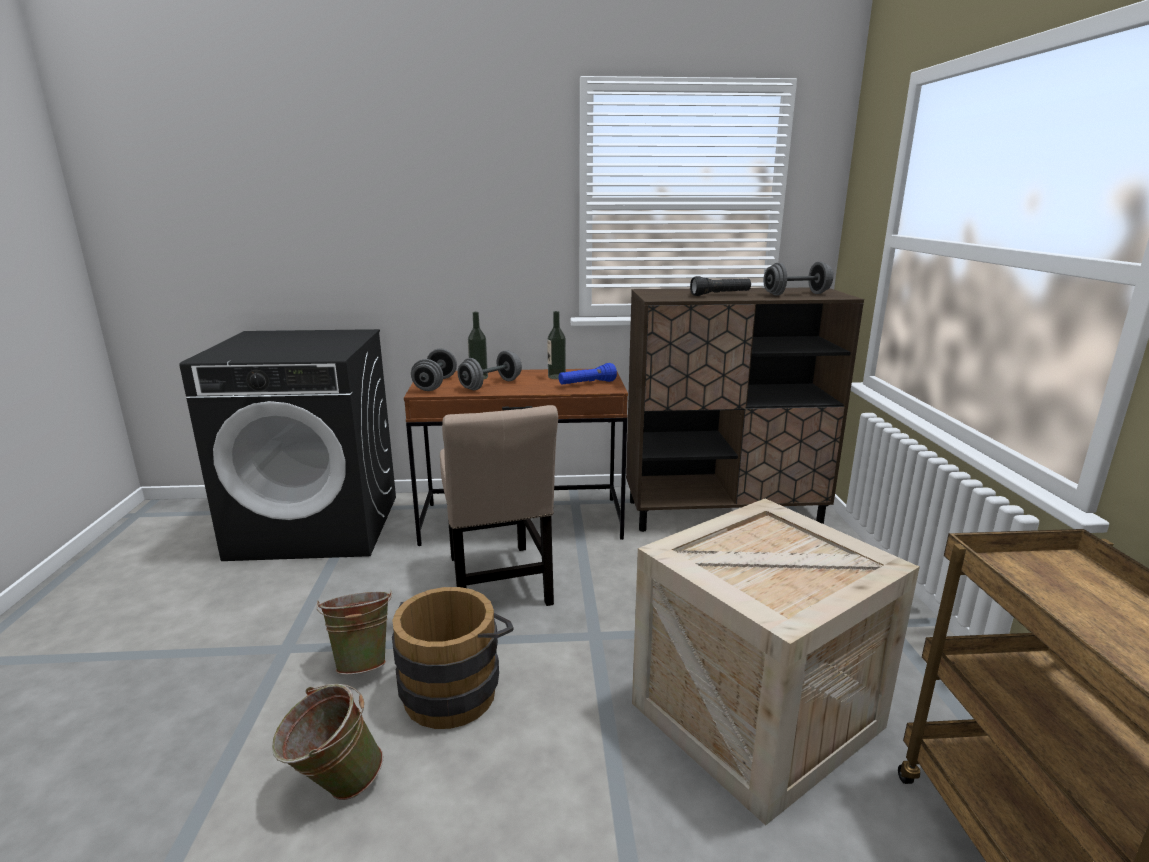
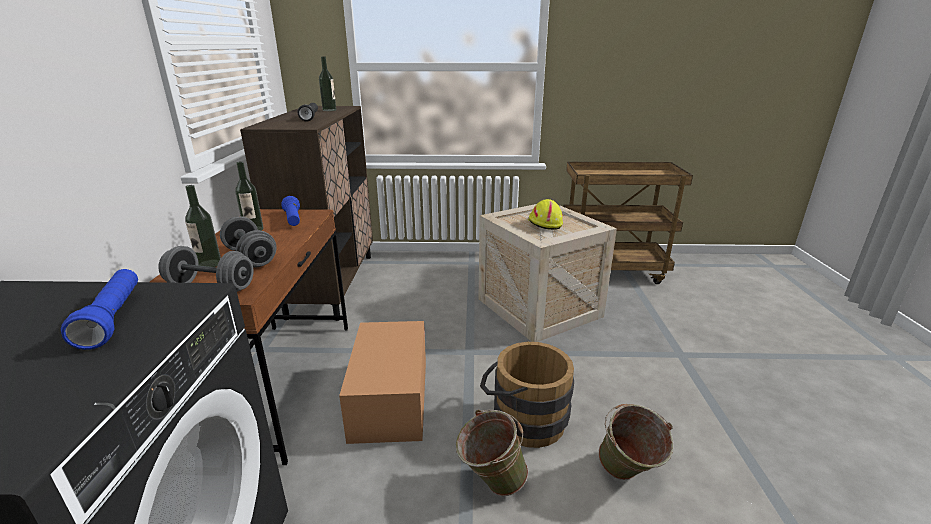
camera: 85 degrees left, 5 degrees up
beige chair [440,405,558,606] -> cardboard box [339,321,426,444]
grey dumbbell [764,262,833,296] -> bottle [319,57,336,111]
none -> blue flashlight [61,269,138,350]
none -> yellow hard hat [528,199,563,230]

